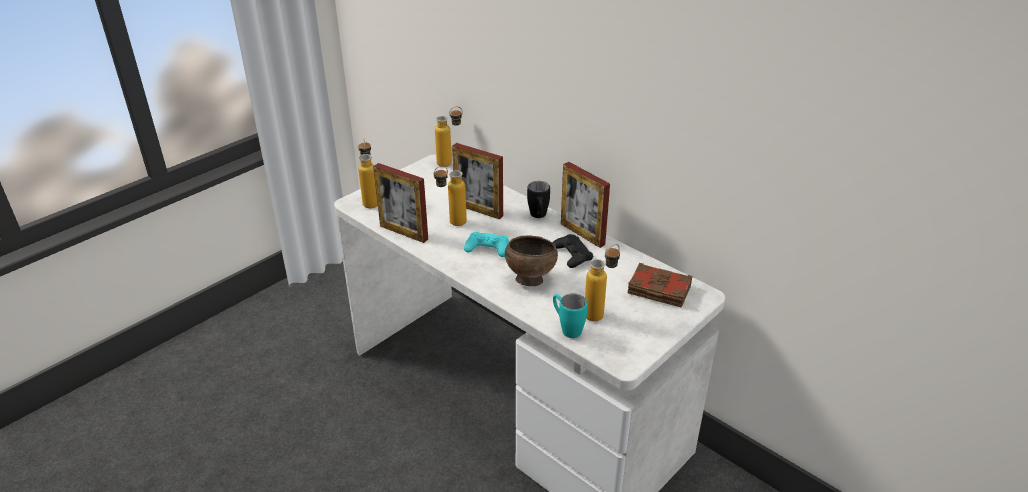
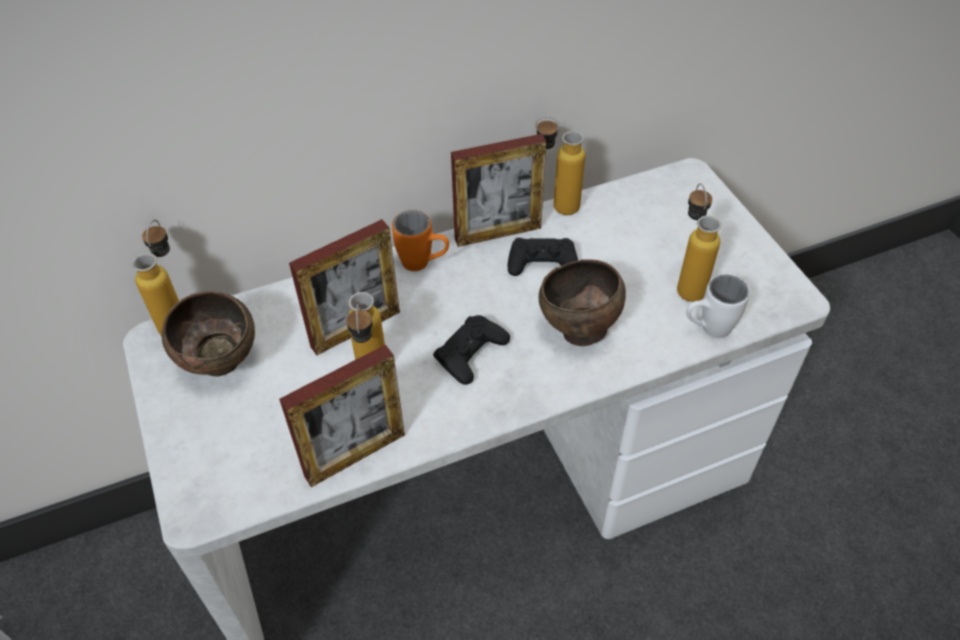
camera: 65 degrees left, 15 degrees up
bottle [358,138,378,208] -> bottle moved to [535,116,585,215]
turquoise game controller [464,232,509,257] -> black game controller [433,315,510,385]
black mug [527,181,550,218] -> orange mug [392,210,449,271]
turquoise mug [553,293,588,338] -> white mug [686,275,750,338]
brown book [628,263,693,308] -> none
none -> brown bowl [162,291,255,377]

